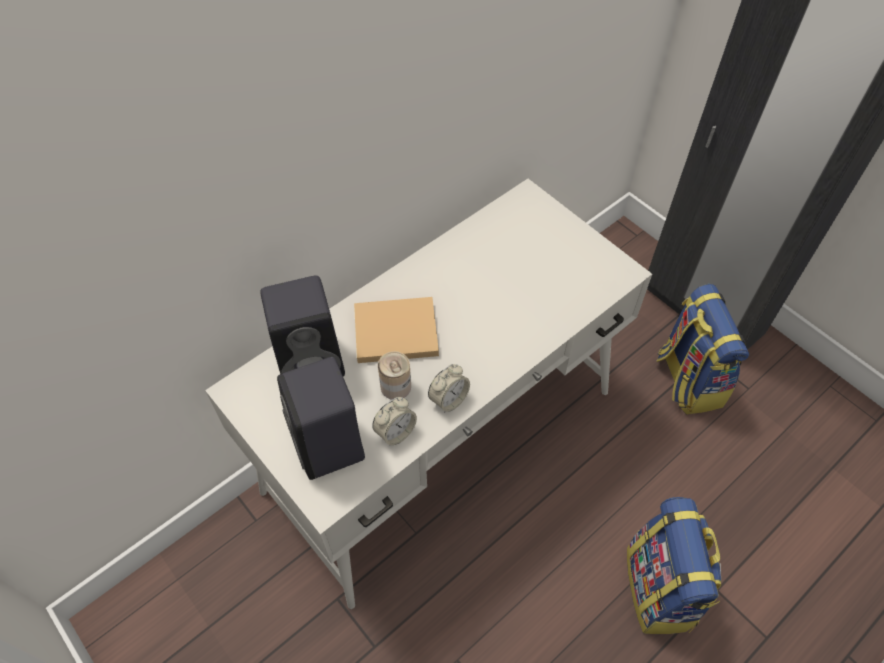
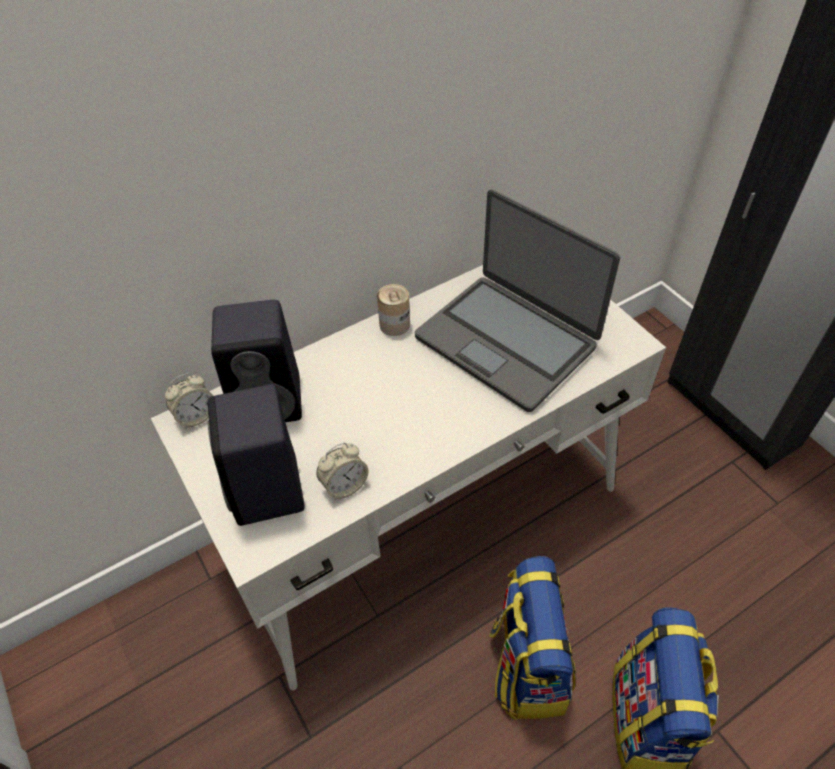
camera: 10 degrees right, 5 degrees down
beige book [354,297,439,363] -> none
can [378,351,411,400] -> can moved to [377,284,410,336]
alarm clock [428,364,470,413] -> alarm clock moved to [165,373,213,429]
backpack [656,284,749,415] -> backpack moved to [489,556,576,720]
none -> laptop [415,189,620,412]

